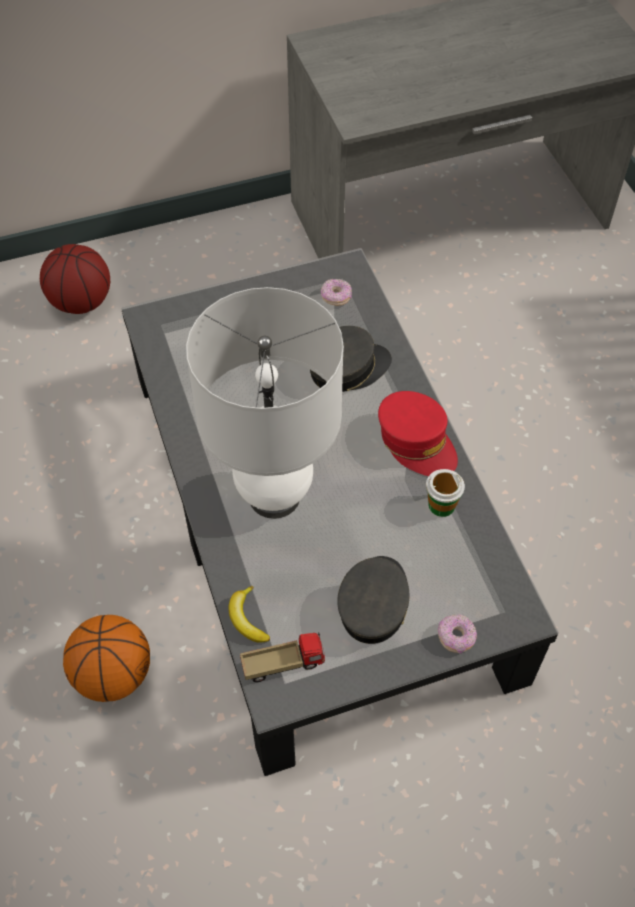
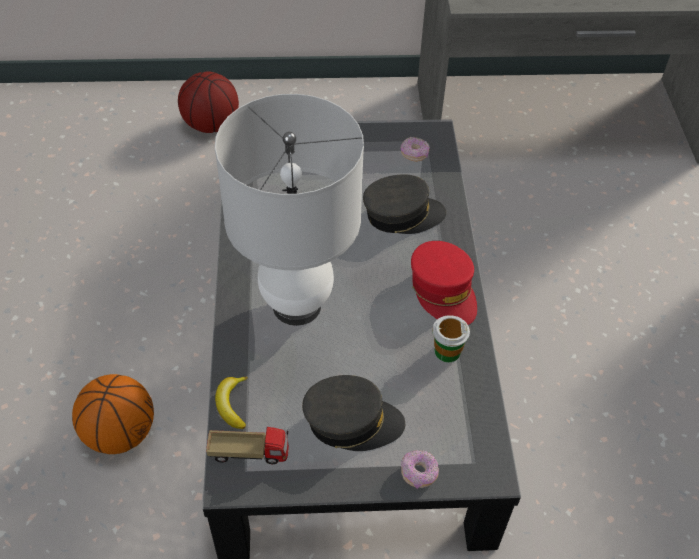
camera: 15 degrees right, 5 degrees down
grey cap [337,556,410,644] -> grey cap turned 60 degrees clockwise [302,375,405,451]

